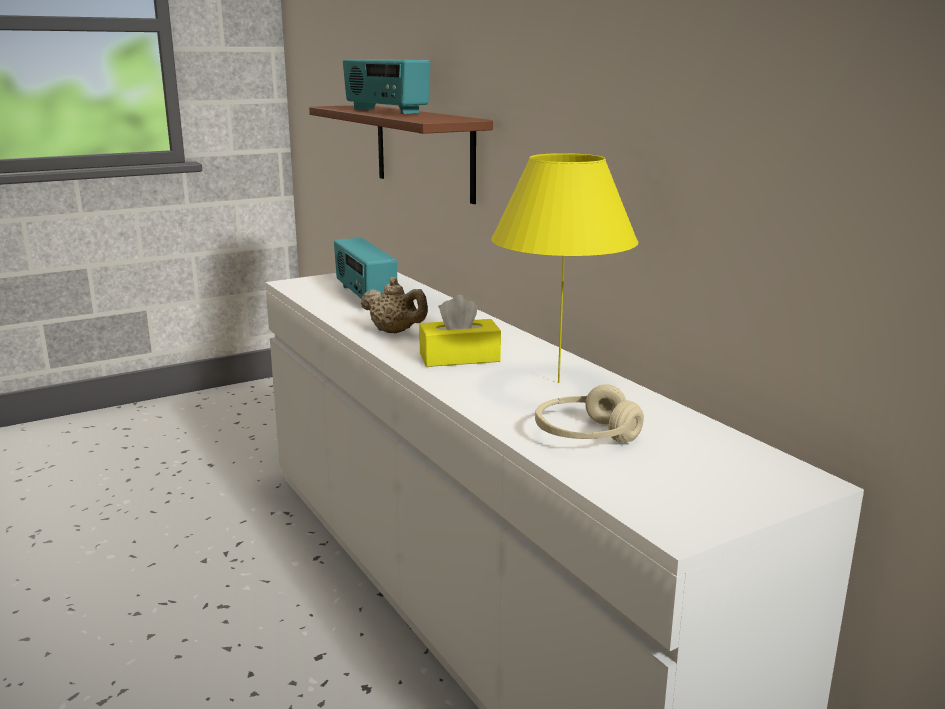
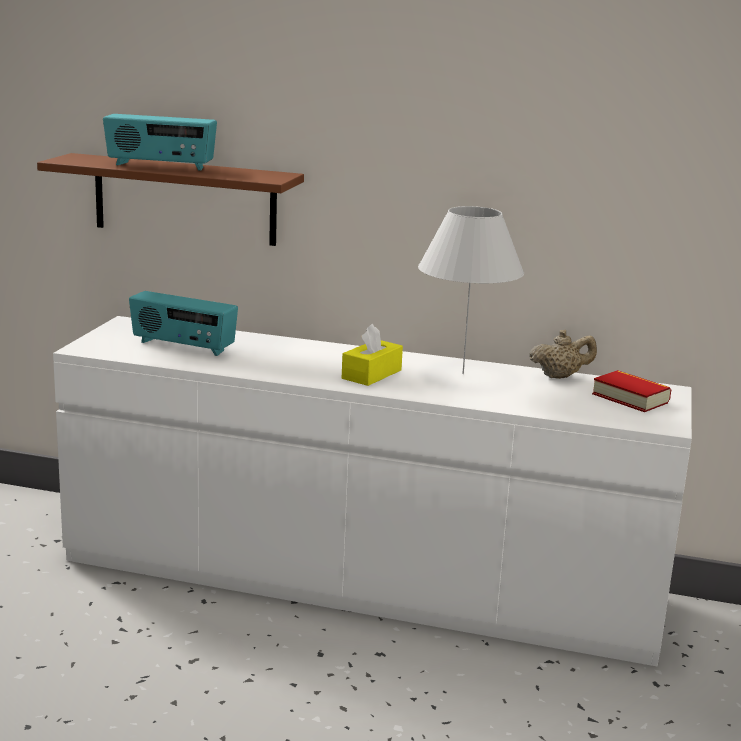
camera: 45 degrees left, 0 degrees up
beige teapot [361,277,428,333] -> beige teapot moved to [529,330,597,379]
yellow table lamp [491,153,639,383] -> white table lamp [418,206,524,374]
beige headphones [535,384,644,443] -> none
none -> book [592,370,671,412]

